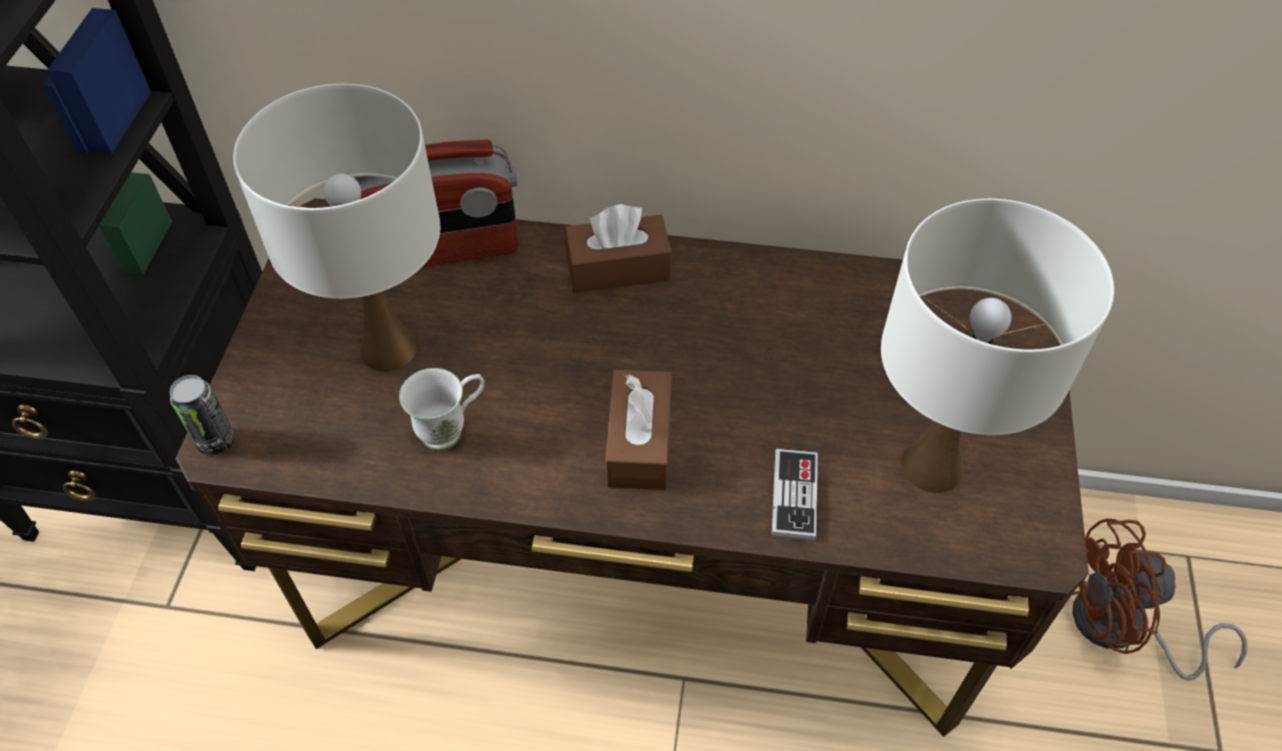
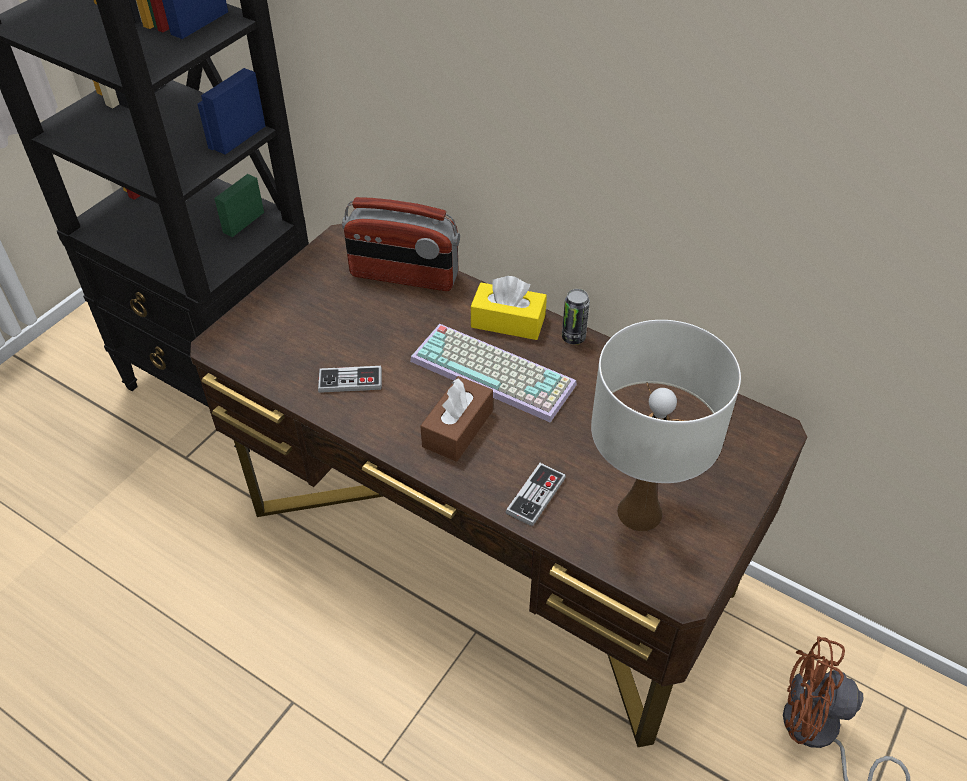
camera: 25 degrees right, 5 degrees down
can [170,375,235,455] -> can moved to [562,289,590,345]
white table lamp [233,84,440,372] -> none
white mug [399,368,485,450] -> game controller [318,366,382,393]
brown tissue box [565,204,672,293] -> yellow tissue box [471,276,547,340]
none -> keyboard [410,324,577,423]

